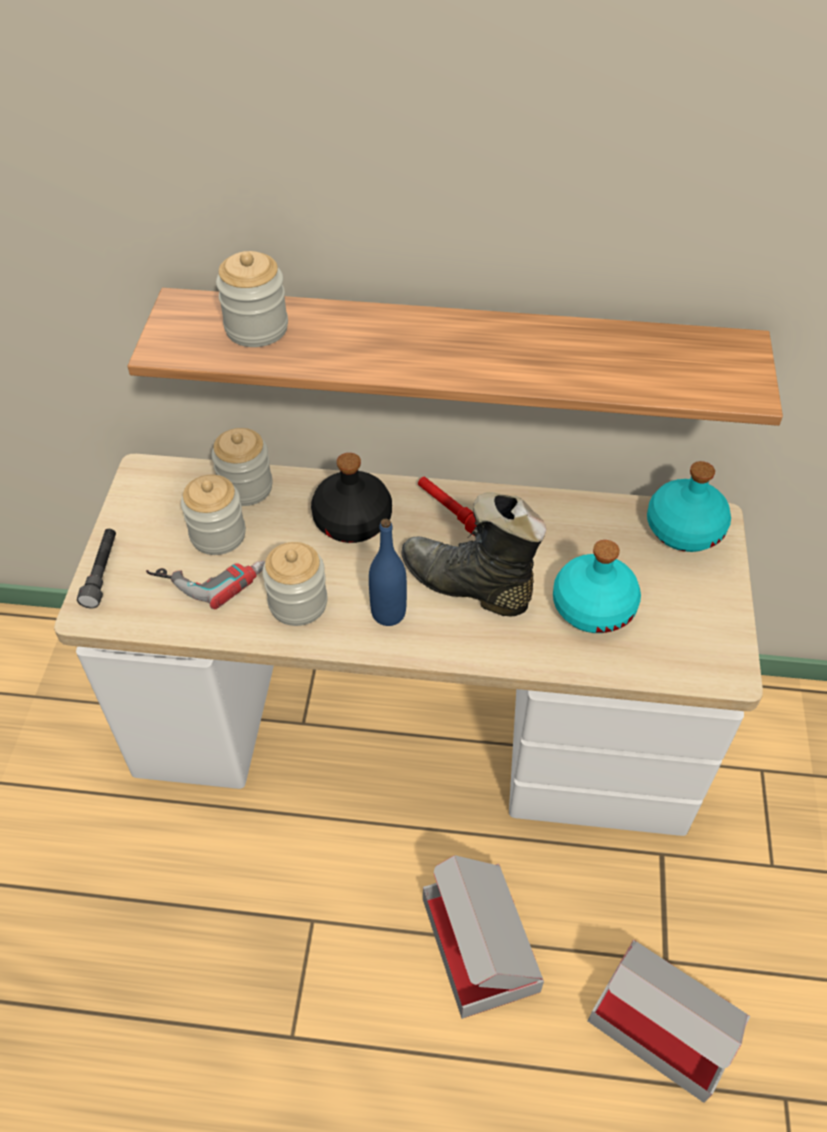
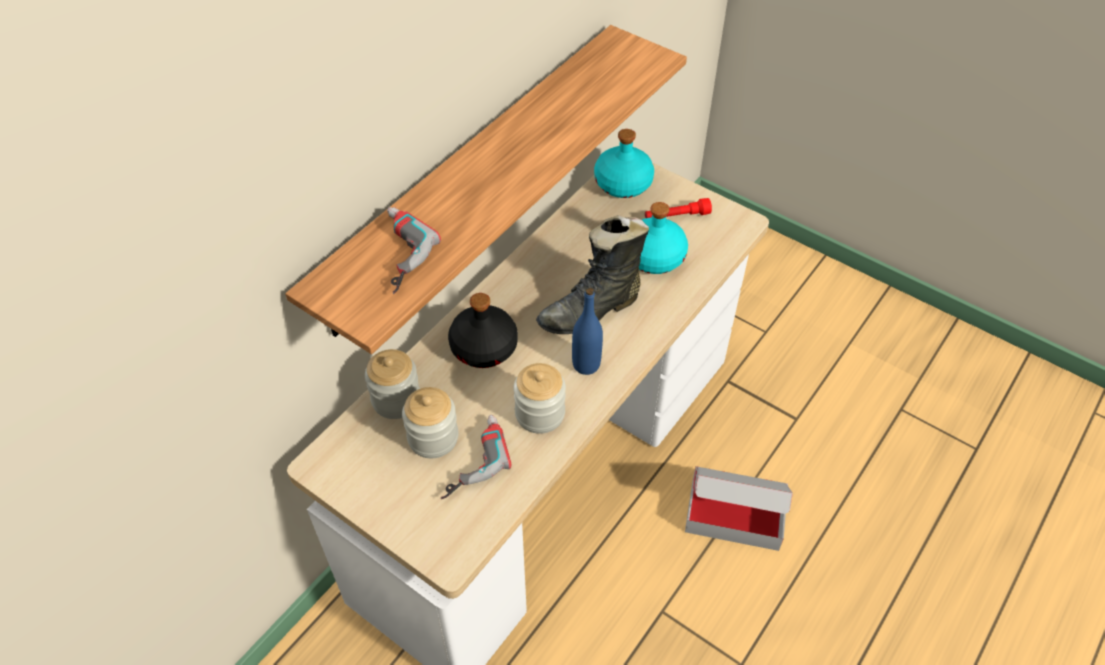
camera: 60 degrees left, 0 degrees up
grey flashlight [77,529,116,608] -> none
jar [216,251,288,347] -> power drill [387,207,441,294]
red flashlight [418,477,477,536] -> red flashlight moved to [645,198,712,218]
cardboard box [588,939,750,1103] -> none

